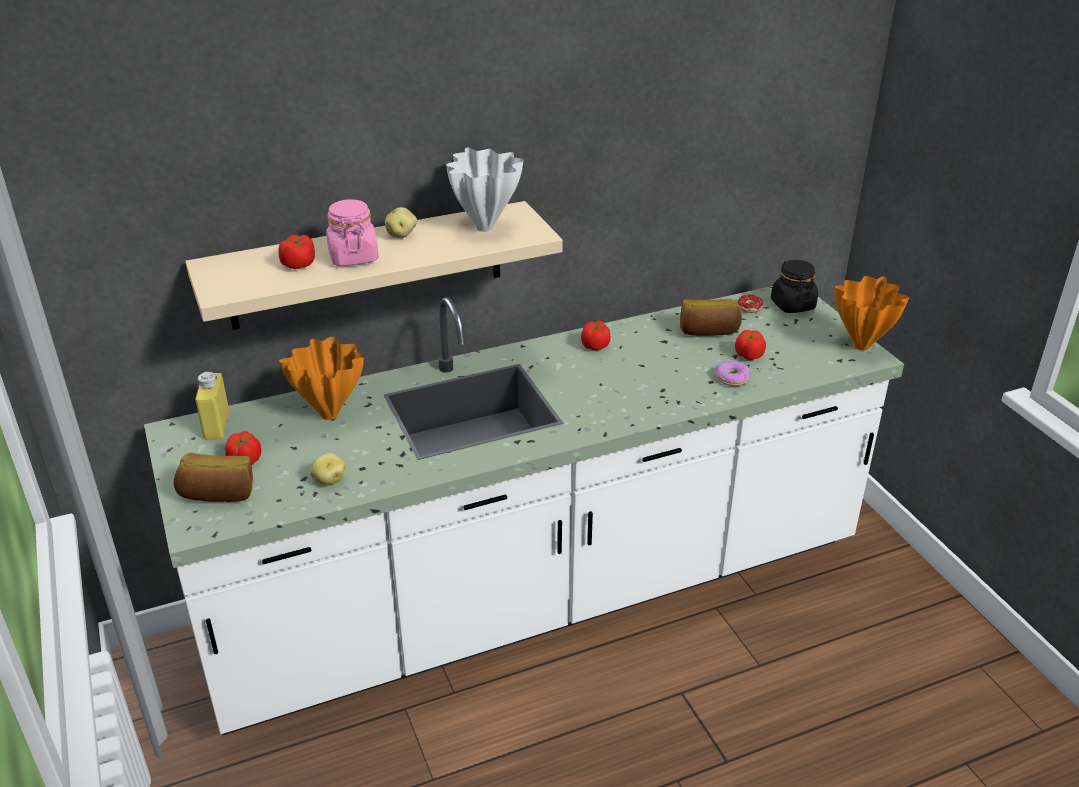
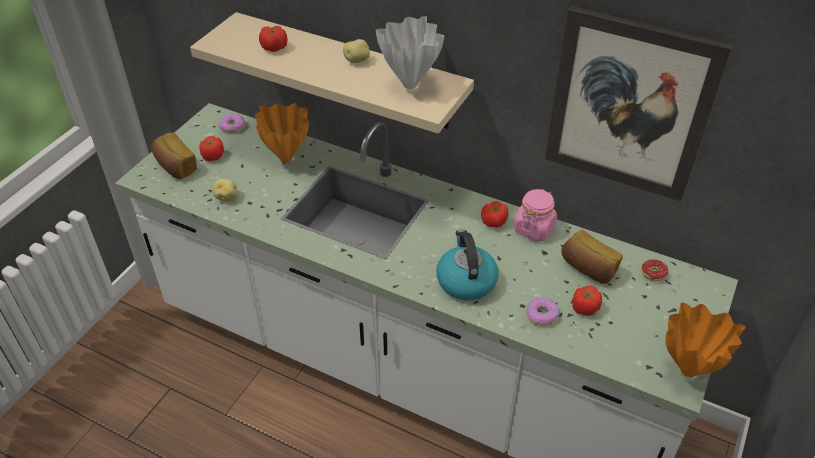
camera: 50 degrees right, 10 degrees up
yellow bottle [195,372,229,440] -> donut [218,113,245,133]
pink jar [326,199,379,266] -> pink jar moved to [513,189,557,242]
black jar [771,260,818,313] -> none
none -> kettle [436,230,499,300]
none -> picture [545,6,733,201]

